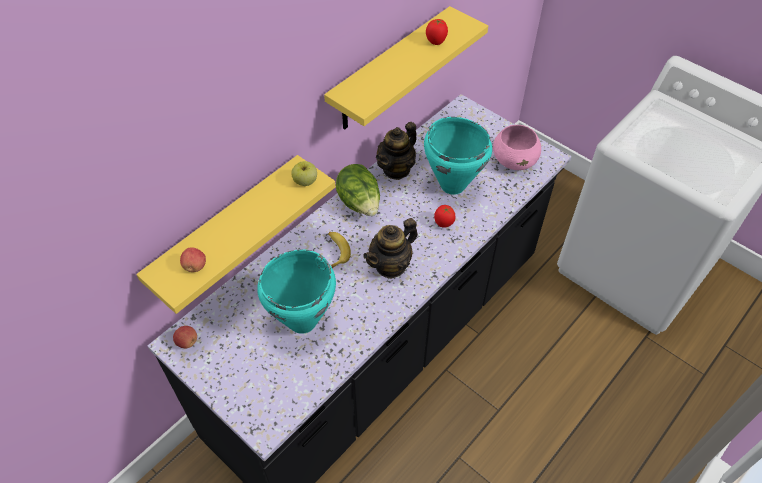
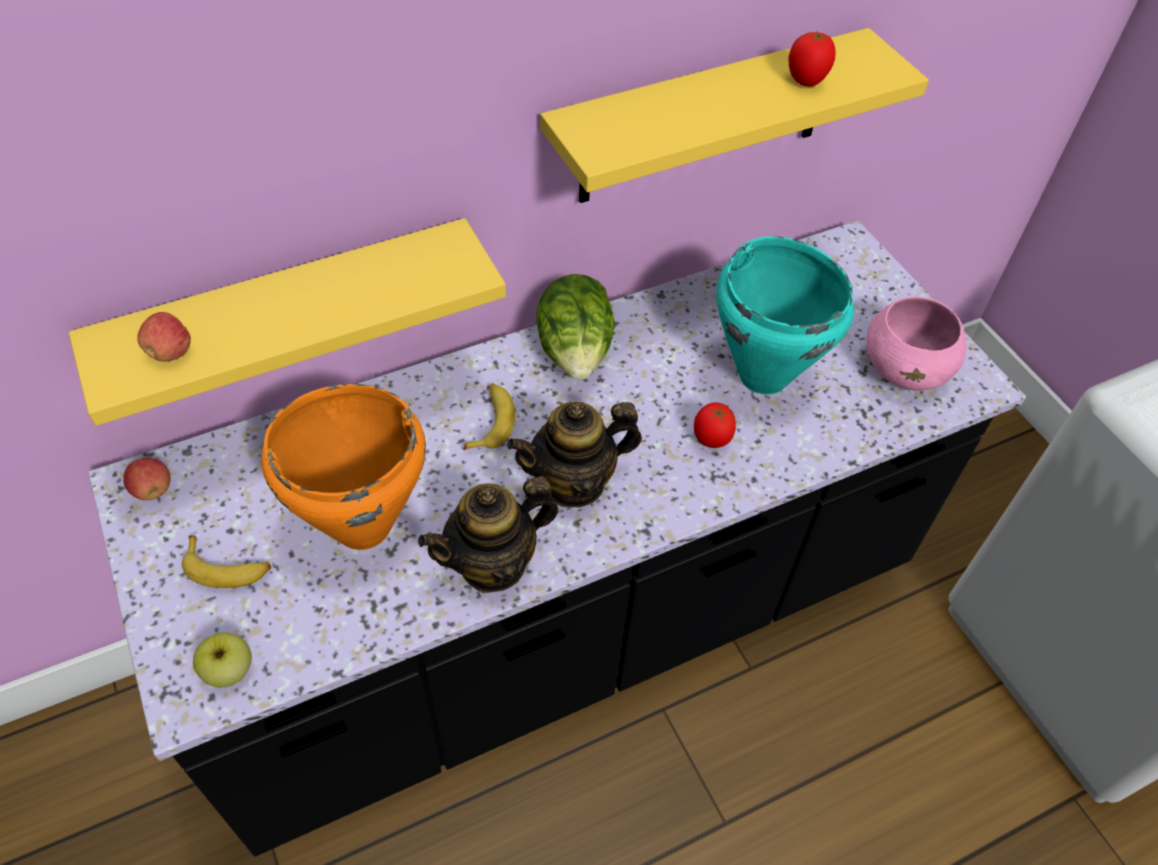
camera: 20 degrees right, 0 degrees up
turquoise cooking pot [257,249,336,334] -> orange cooking pot [261,384,426,550]
apple [291,161,317,186] -> apple moved to [193,632,252,687]
teapot [376,122,417,180] -> teapot moved to [418,476,559,593]
none -> banana [182,536,271,588]

